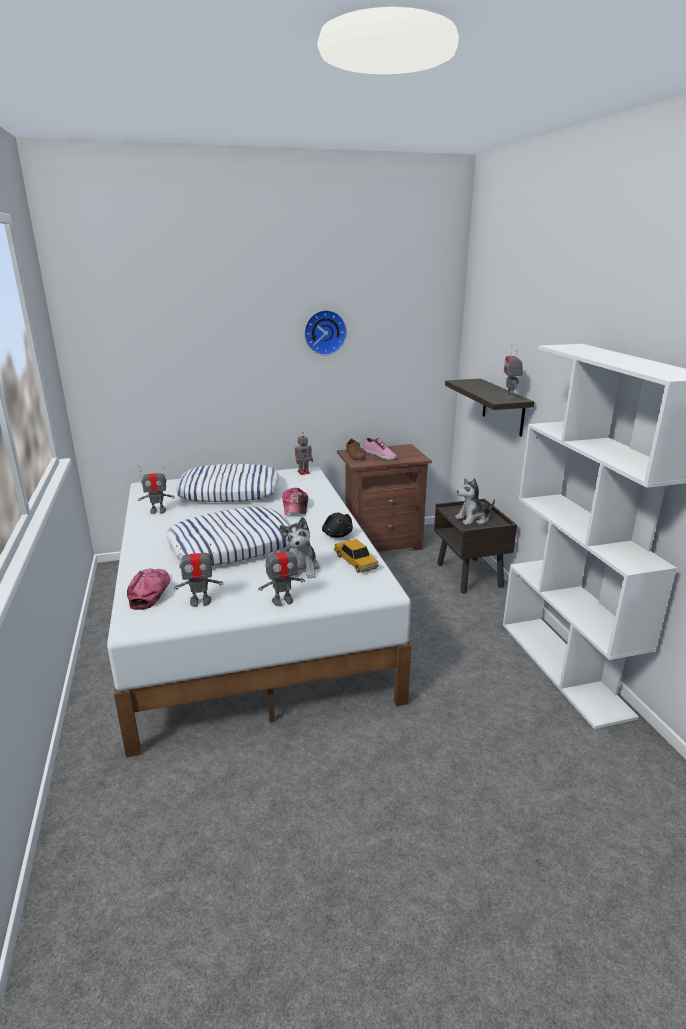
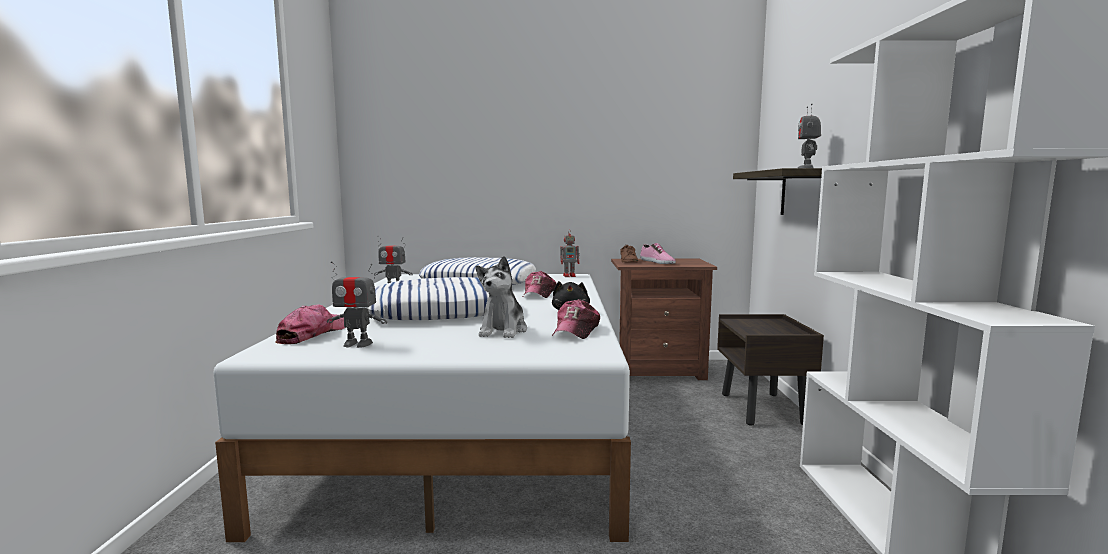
camera: 15 degrees right, 15 degrees down
toy robot [258,542,305,606] -> none
wall clock [304,310,347,355] -> none
toy car [334,539,379,573] -> cap [552,299,600,339]
plush toy [455,478,495,525] -> none

